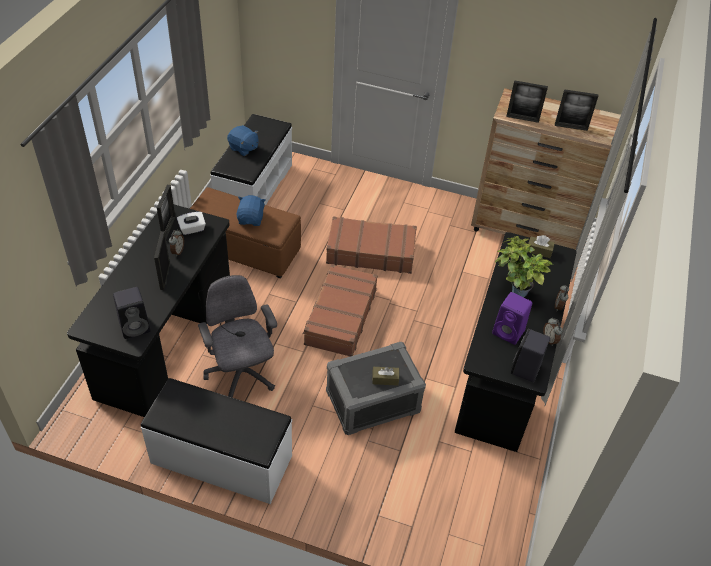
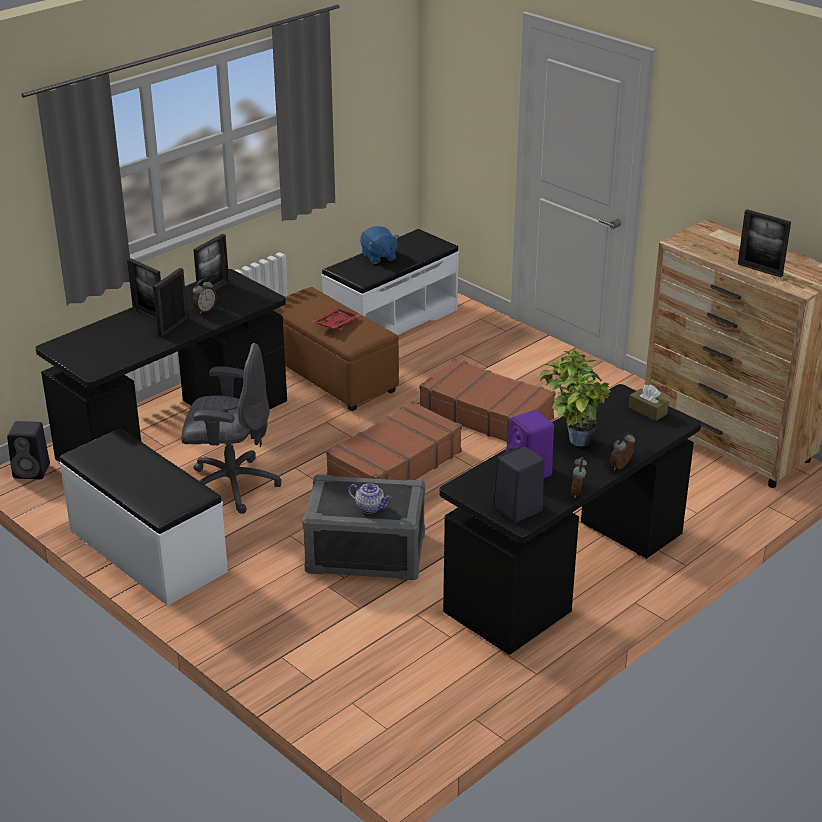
camera: 30 degrees right, 15 degrees down
black speaker [113,287,151,339] -> black speaker moved to [7,421,50,479]
white tissue box [177,212,206,235] -> none
grey office chair [198,275,277,398] -> grey office chair turned 90 degrees clockwise [182,343,281,514]
blue plush toy [237,195,266,226] -> red tray [313,308,359,329]
brown tissue box [372,367,399,386] -> teapot [348,483,392,514]
picture frame [506,80,548,123] -> picture frame moved to [127,258,161,319]

